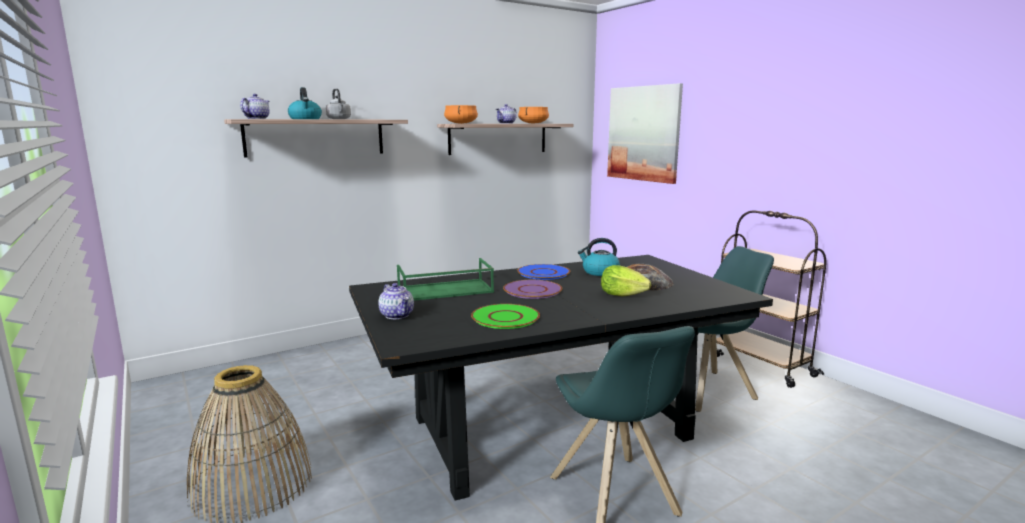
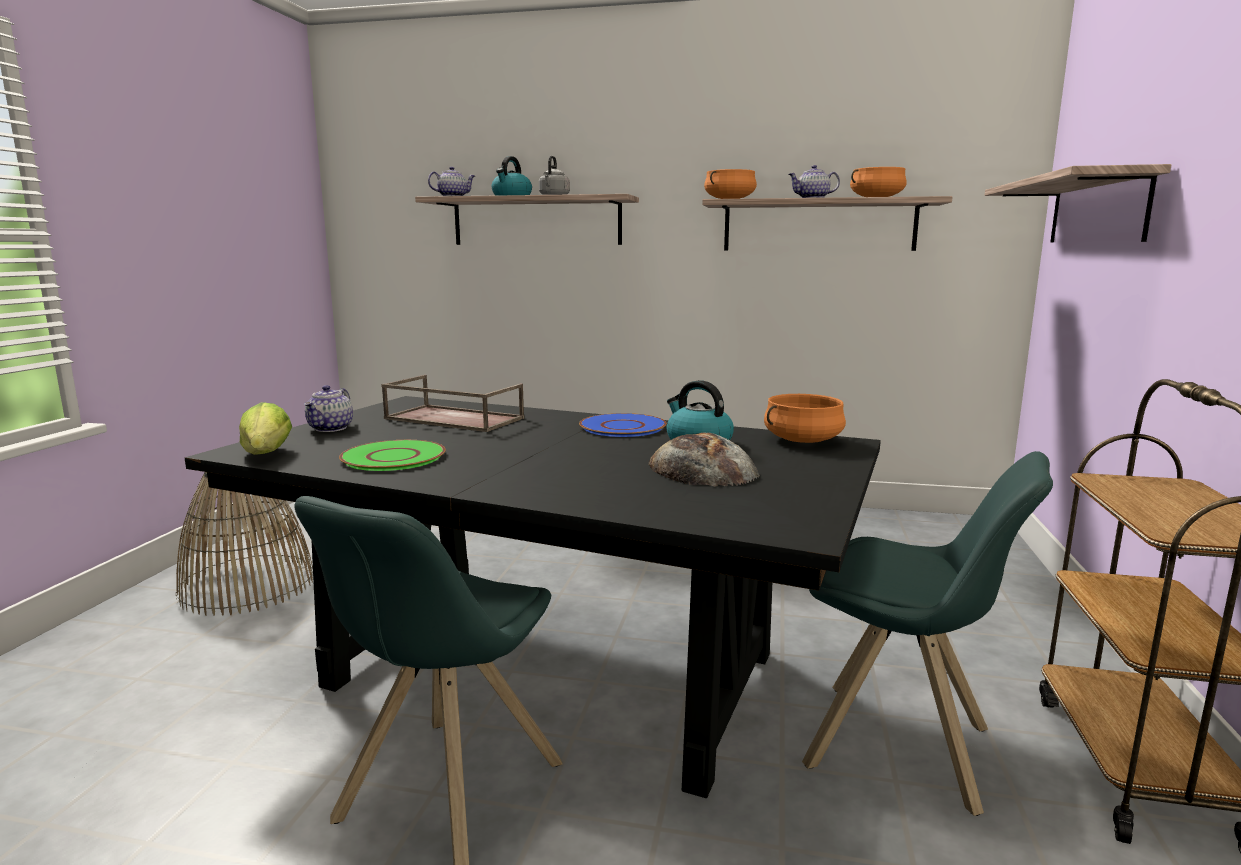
camera: 45 degrees right, 0 degrees up
green tray [397,258,494,301] -> brown tray [381,375,524,432]
purple plate [503,280,562,299] -> none
lettuce [601,265,651,297] -> lettuce moved to [239,402,292,455]
picture [607,83,683,184] -> shelf [985,164,1171,243]
none -> orange cooking pot [764,394,846,443]

